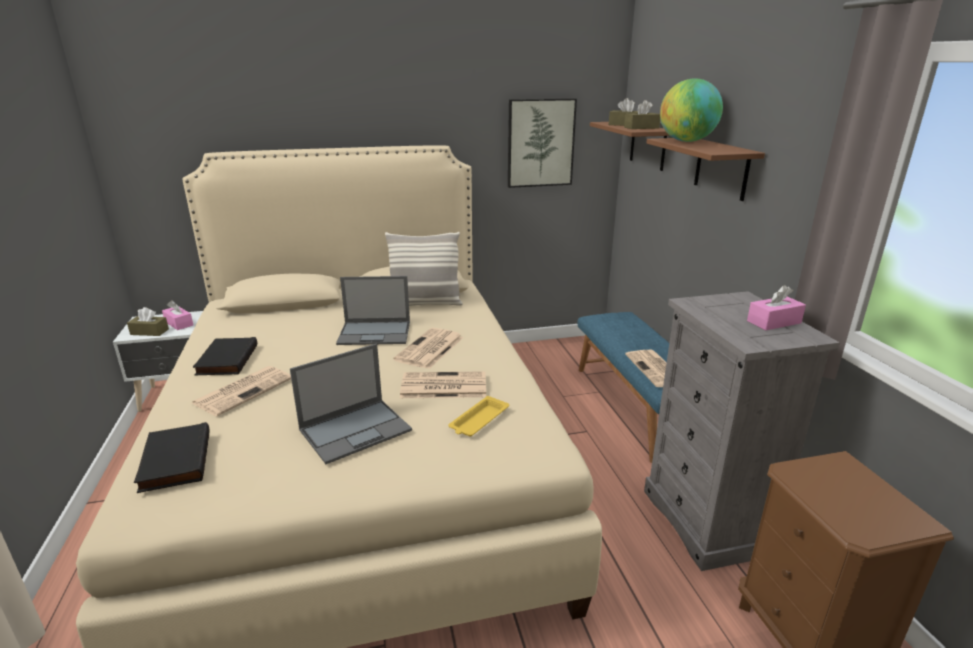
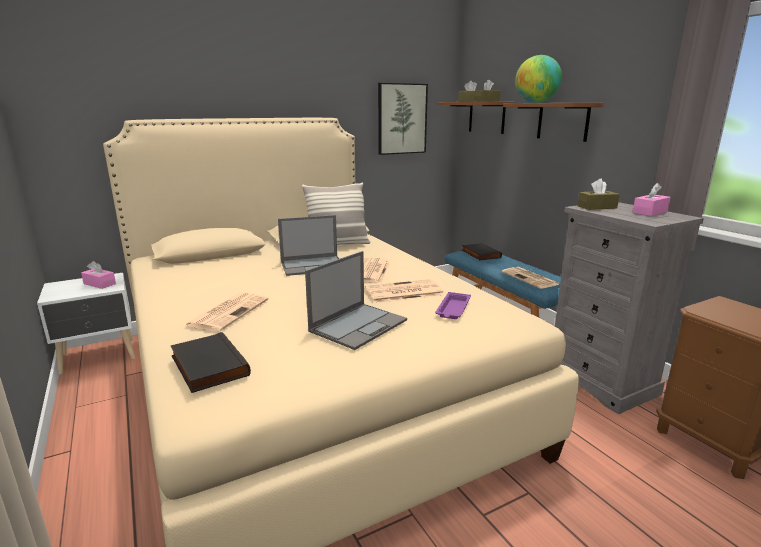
camera: 15 degrees left, 5 degrees down
brown tissue box [127,307,169,336] -> brown tissue box moved to [577,179,620,210]
black book [193,337,257,375] -> black book moved to [462,243,502,260]
yellow tray [448,396,509,436] -> purple tray [435,292,471,319]

